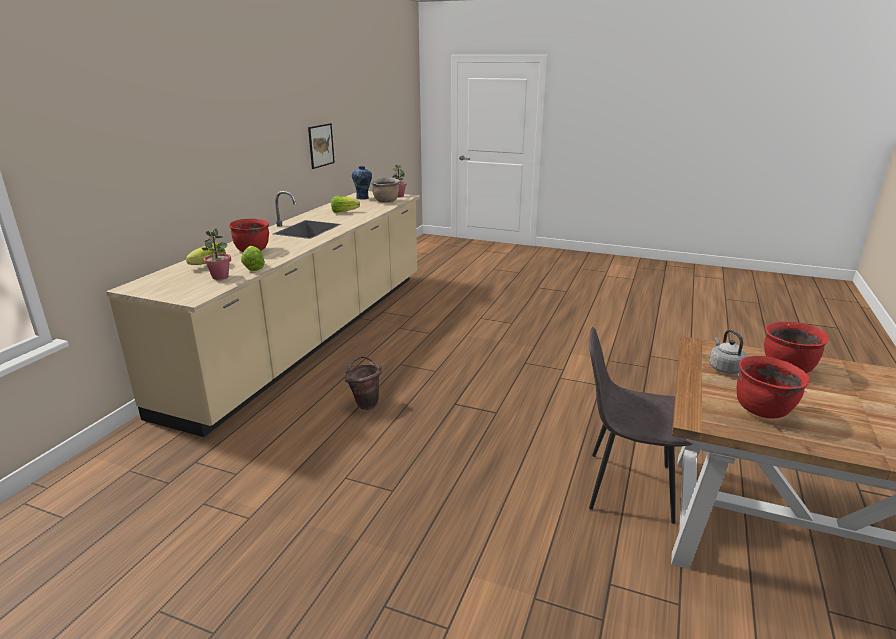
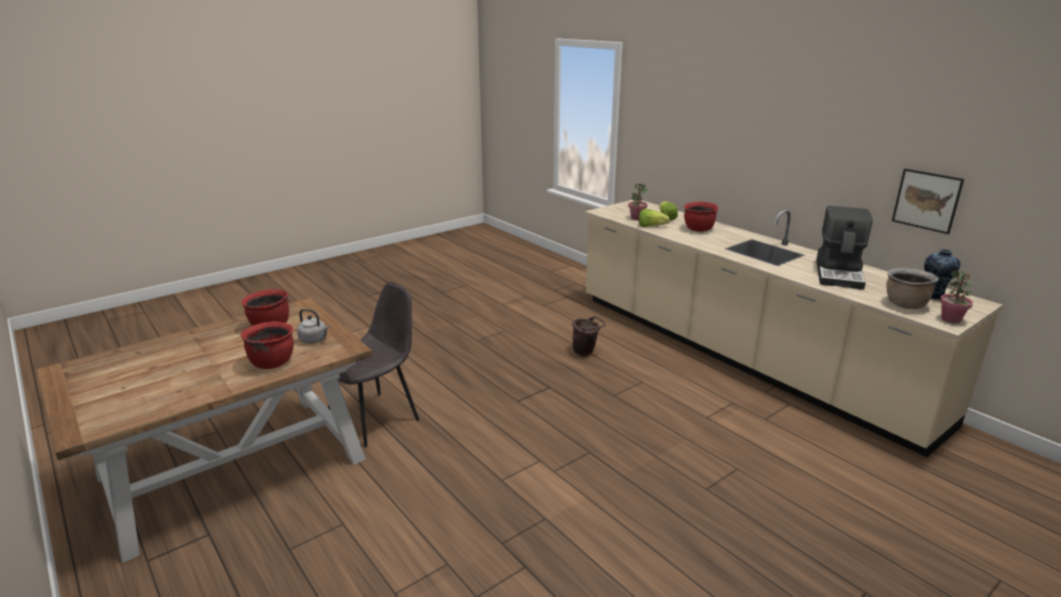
camera: 120 degrees right, 0 degrees up
lettuce [331,196,360,213] -> coffee machine [816,206,873,290]

